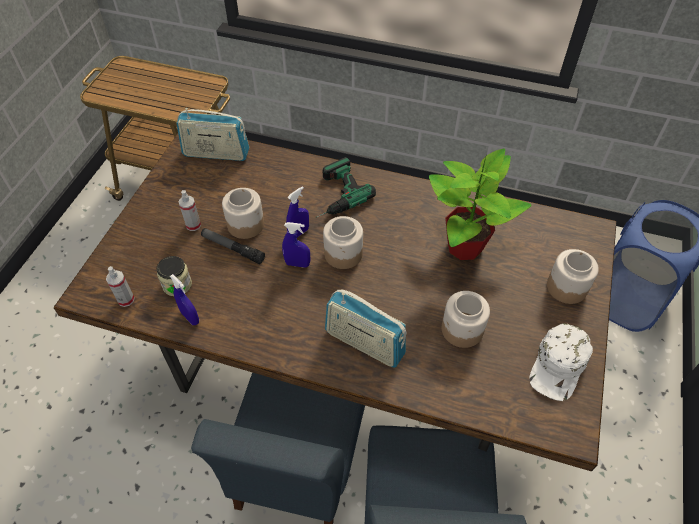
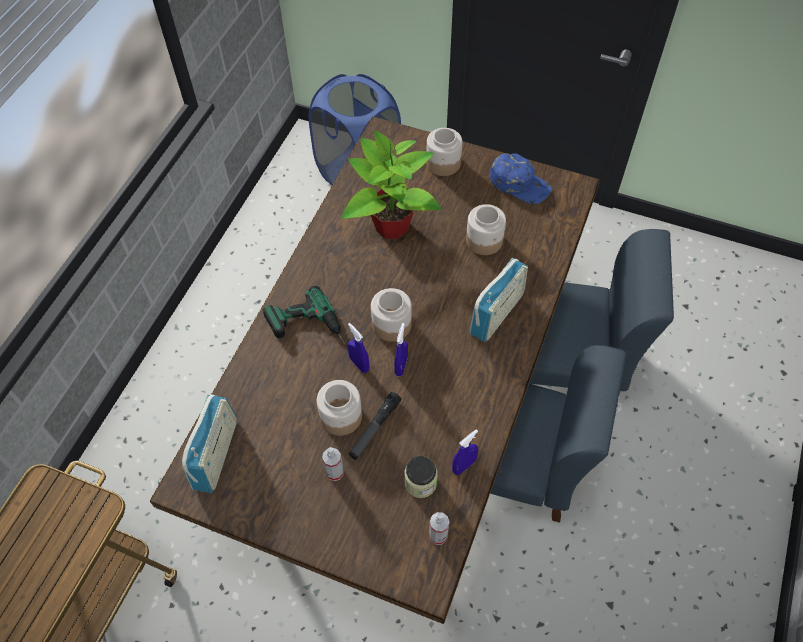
camera: 85 degrees left, 5 degrees up
white cap [529,323,593,401] -> blue cap [490,153,551,204]

